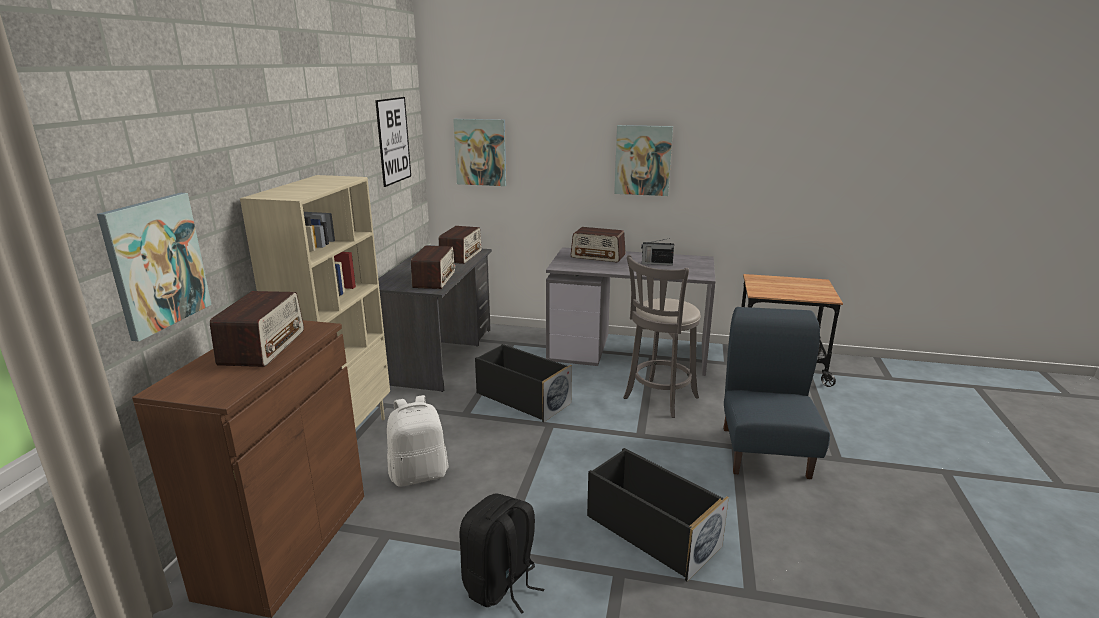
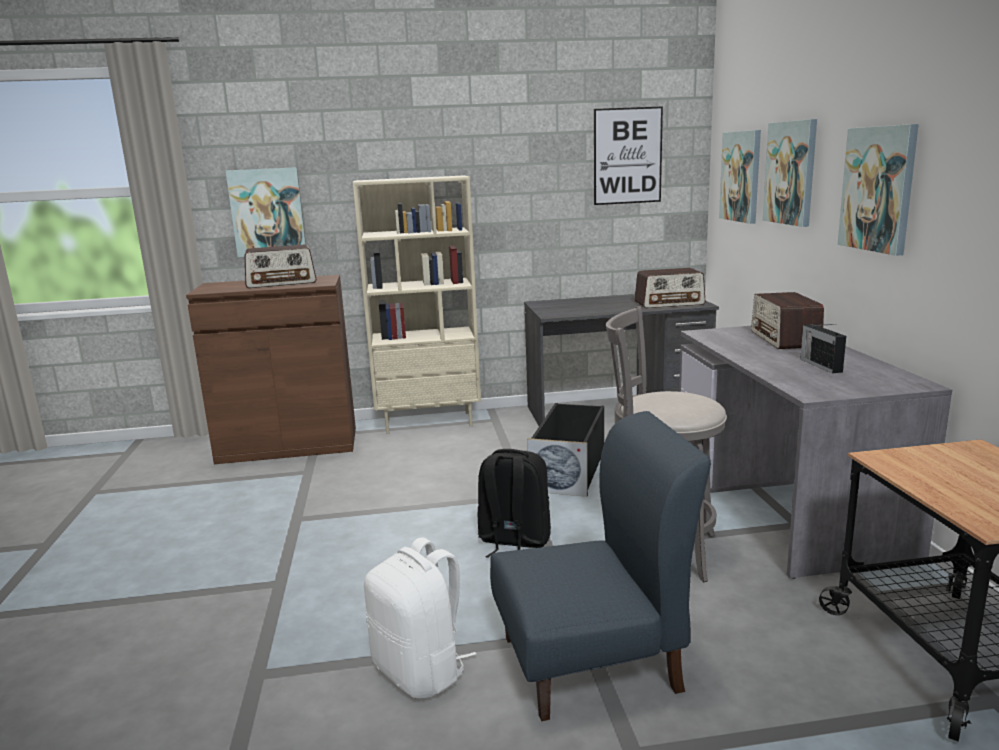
camera: 70 degrees right, 5 degrees down
white backpack [387,395,449,487] -> white backpack moved to [364,537,476,699]
radio [411,246,455,289] -> none
black backpack [460,493,544,614] -> black backpack moved to [478,449,551,558]
black storage box [587,448,729,581] -> none
none -> picture [763,119,817,227]

